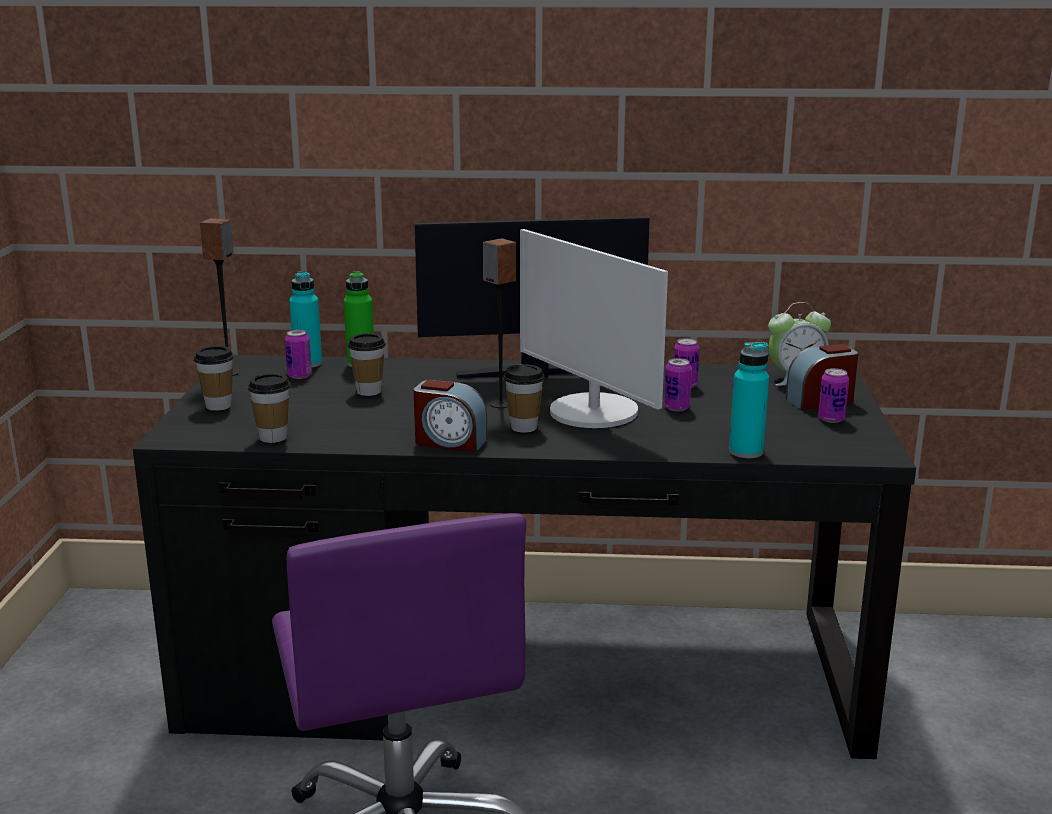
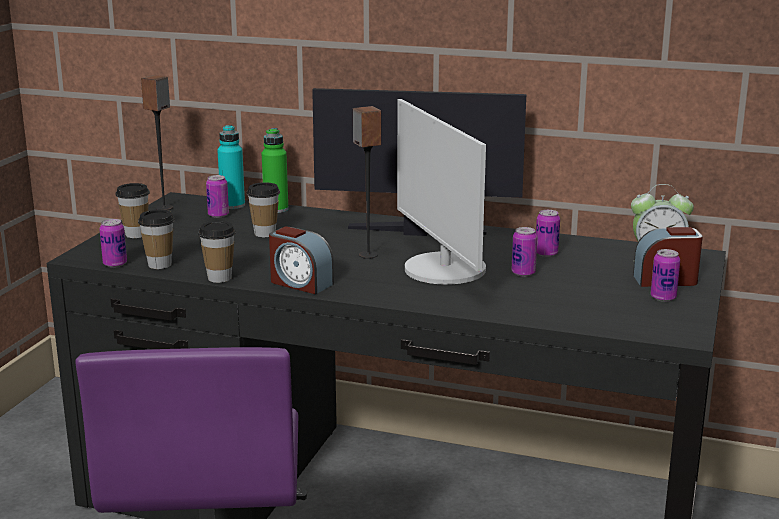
camera: 15 degrees right, 0 degrees up
cup [503,364,545,433] -> cup moved to [198,221,236,283]
turquoise bottle [729,342,769,458] -> none
none -> can [99,219,127,268]

